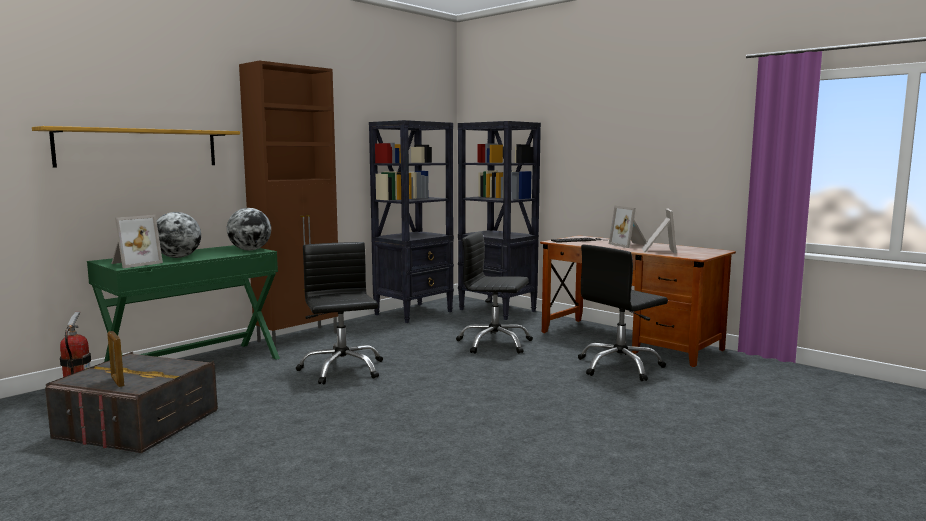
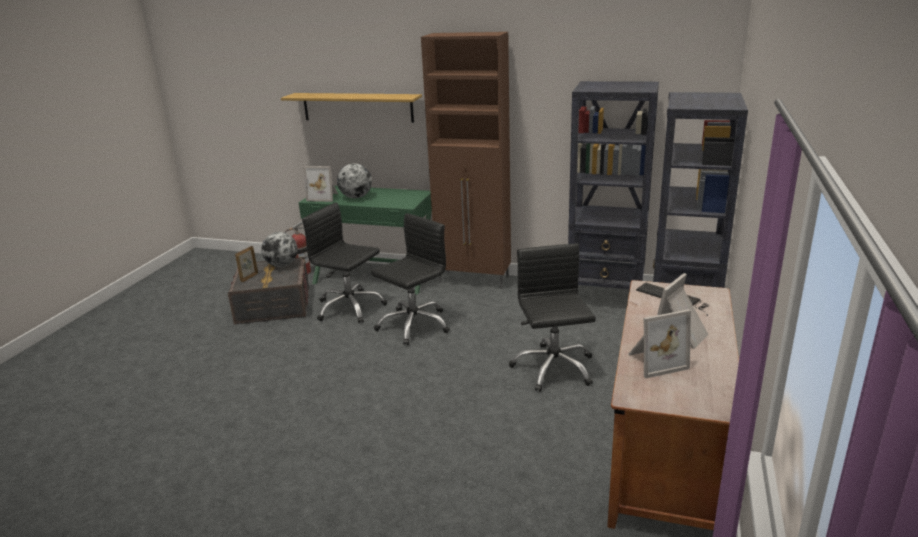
camera: 65 degrees right, 15 degrees up
globe [227,208,271,250] -> globe moved to [261,232,298,267]
black office chair [578,245,668,381] -> black office chair moved to [302,202,387,323]

